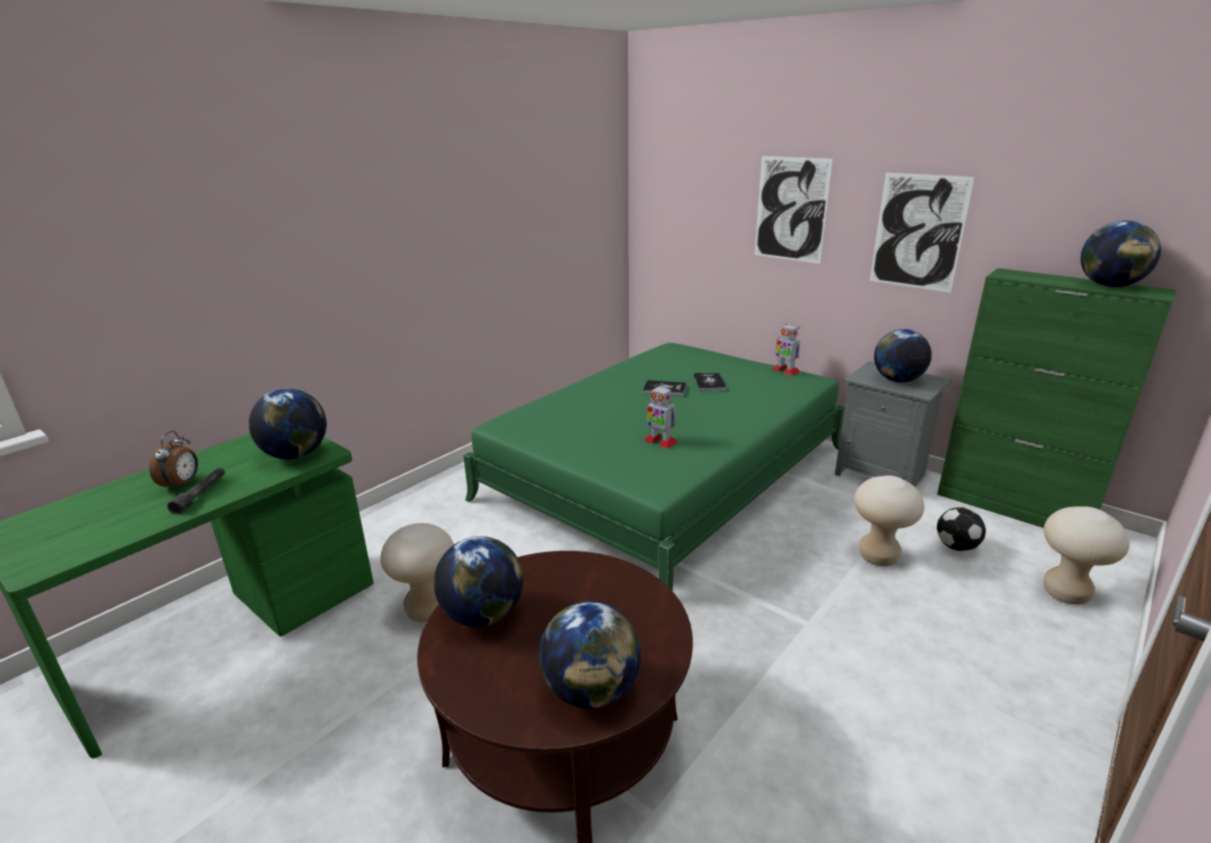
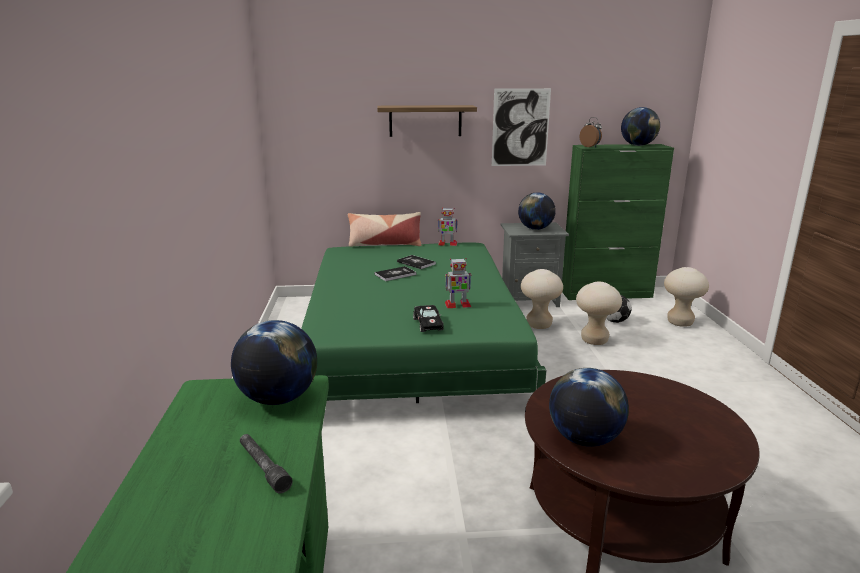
camera: 45 degrees left, 5 degrees down
alarm clock [149,431,198,490] -> alarm clock moved to [580,117,602,147]
beige stool [380,523,454,622] -> beige stool moved to [521,269,563,329]
globe [539,601,641,709] -> none
picture [755,156,833,264] -> shelf [377,105,477,137]
none -> pillow [348,212,422,247]
none -> black toy car [413,305,444,332]

